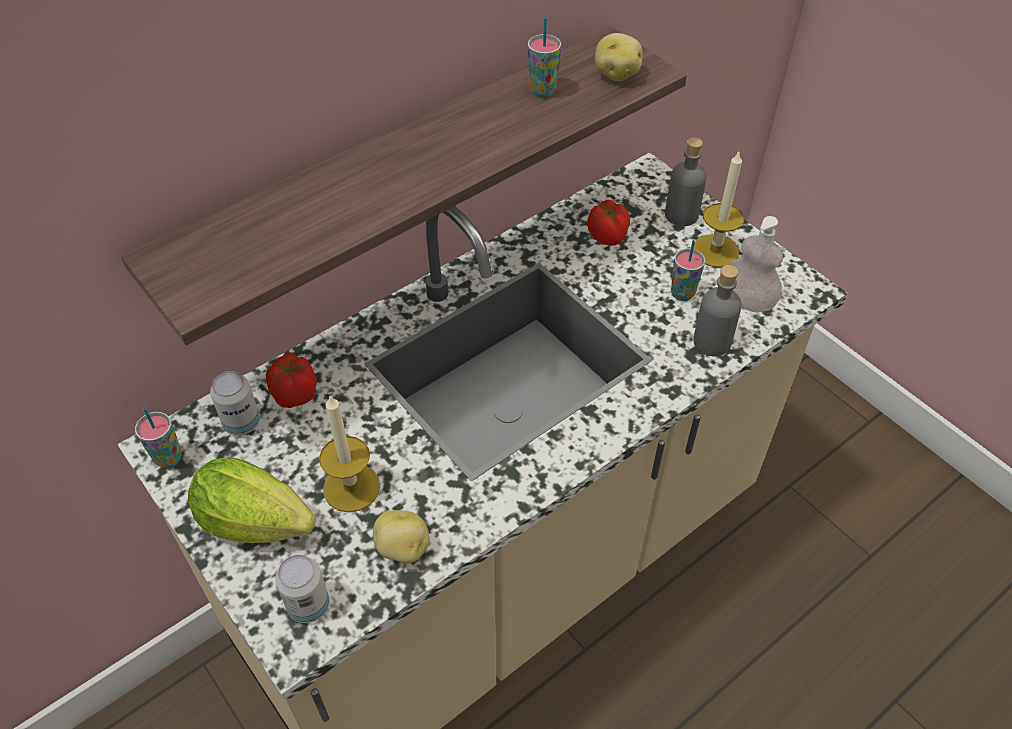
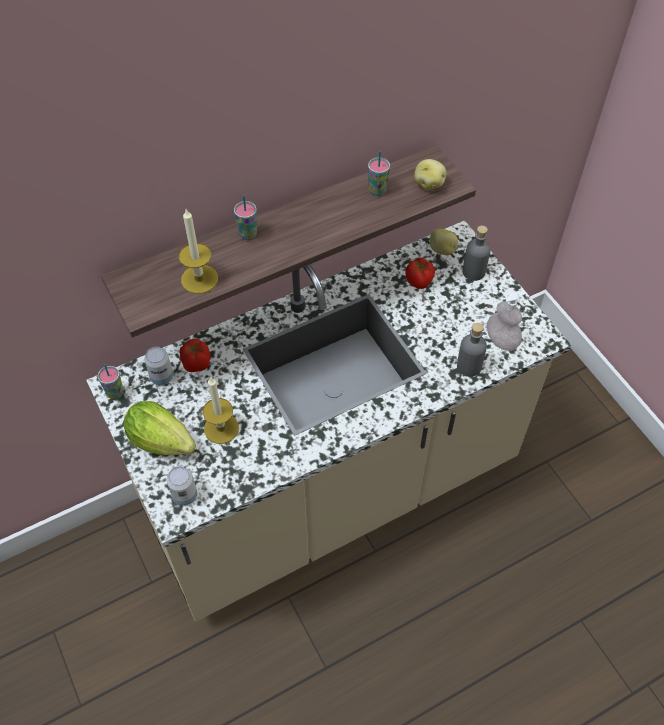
camera: 10 degrees right, 5 degrees up
potato [373,510,430,564] -> potato moved to [429,229,458,255]
cup [671,240,705,301] -> cup moved to [234,195,257,240]
candle [693,152,744,268] -> candle moved to [179,209,218,294]

